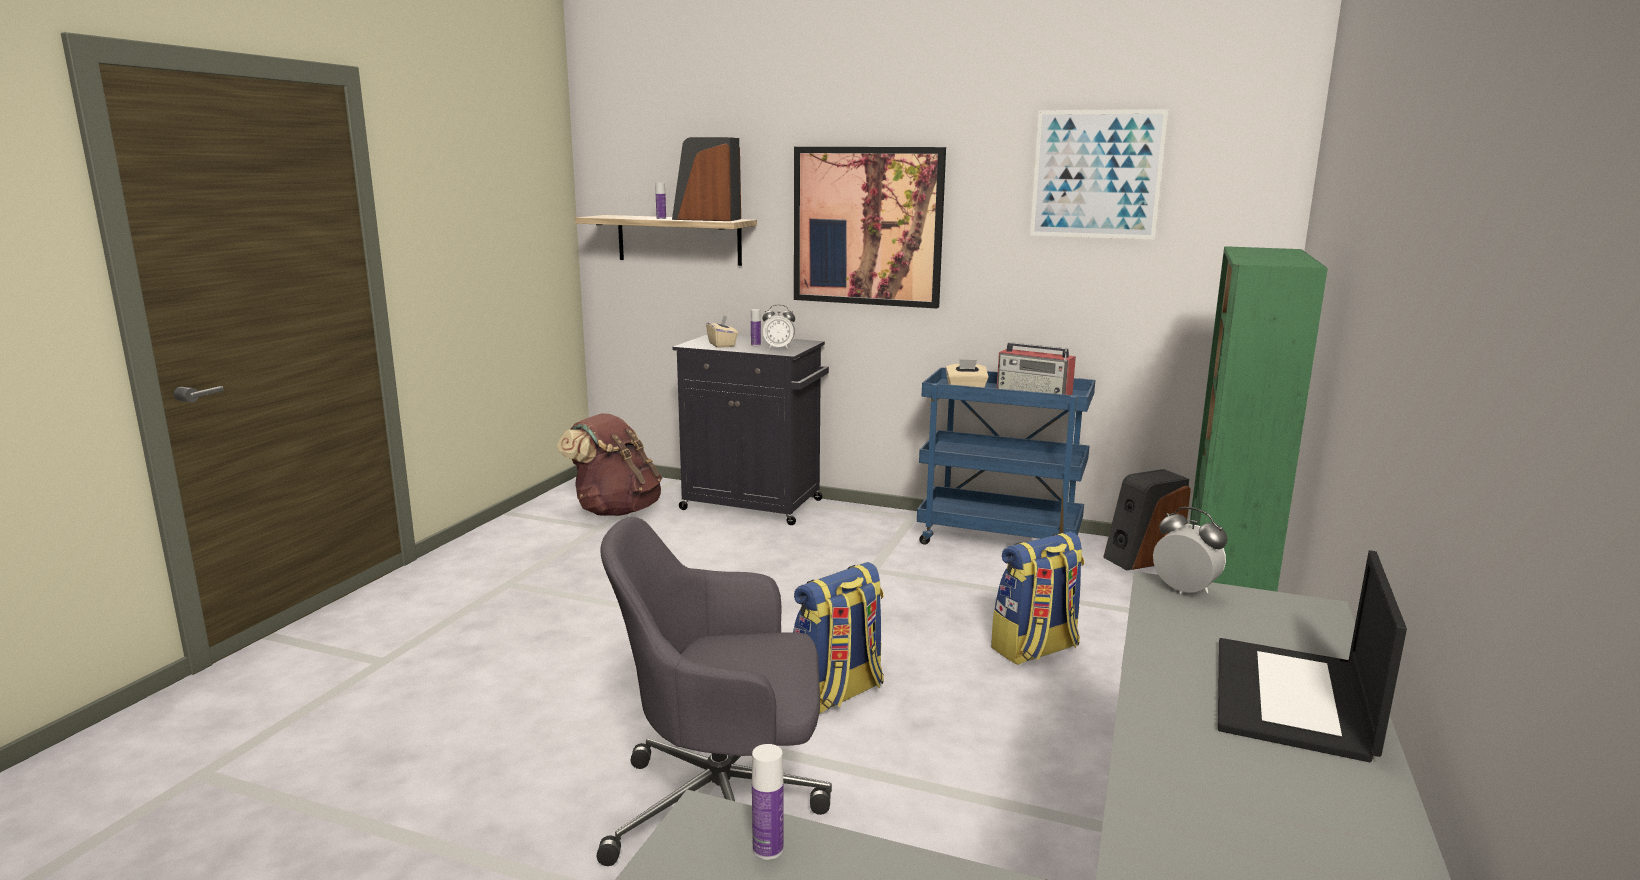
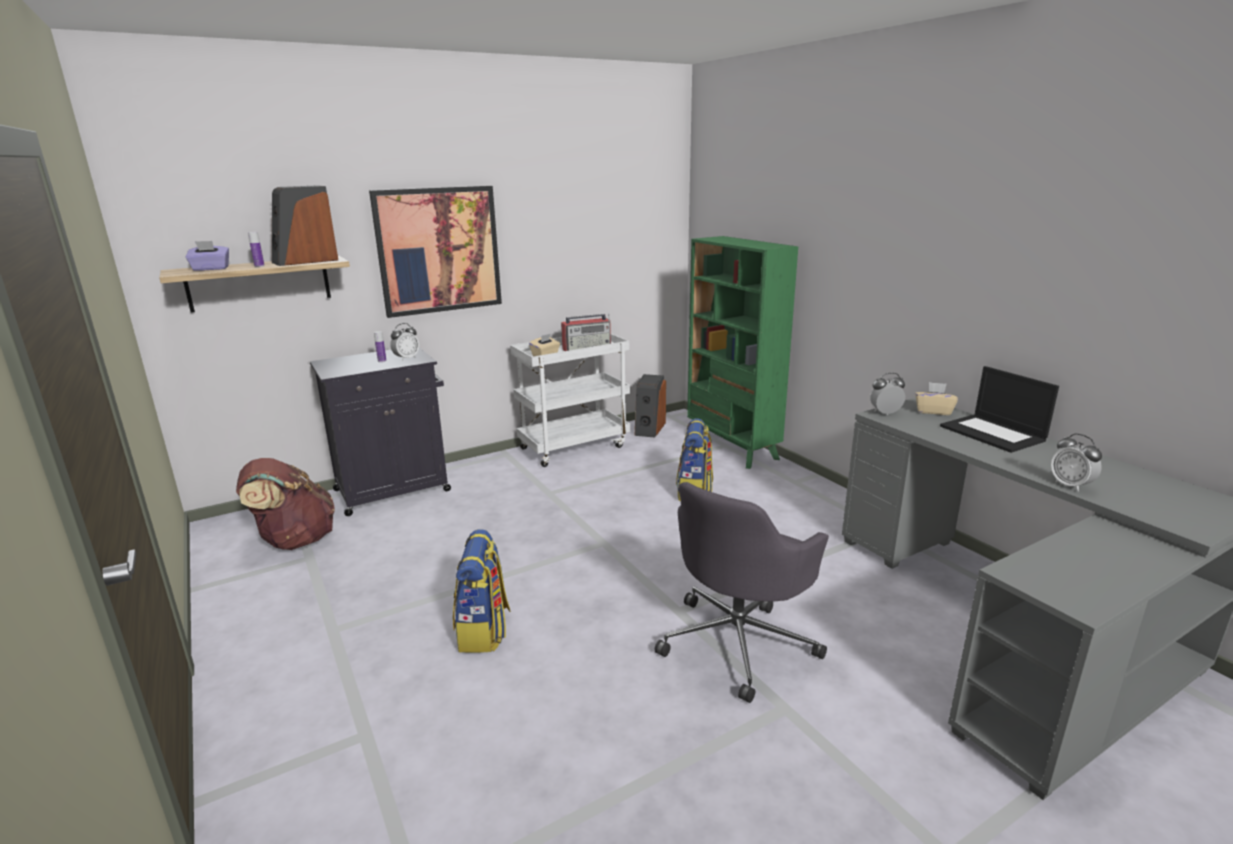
camera: 50 degrees left, 5 degrees up
beige tissue box [706,315,738,348] -> beige tissue box moved to [915,382,958,415]
bottle [752,744,784,860] -> none
backpack [793,562,884,714] -> backpack moved to [453,529,511,653]
blue cart [917,367,1095,545] -> white cart [510,334,630,467]
picture [1030,109,1169,240] -> none
none -> purple tissue box [186,241,229,271]
none -> alarm clock [1051,434,1102,492]

